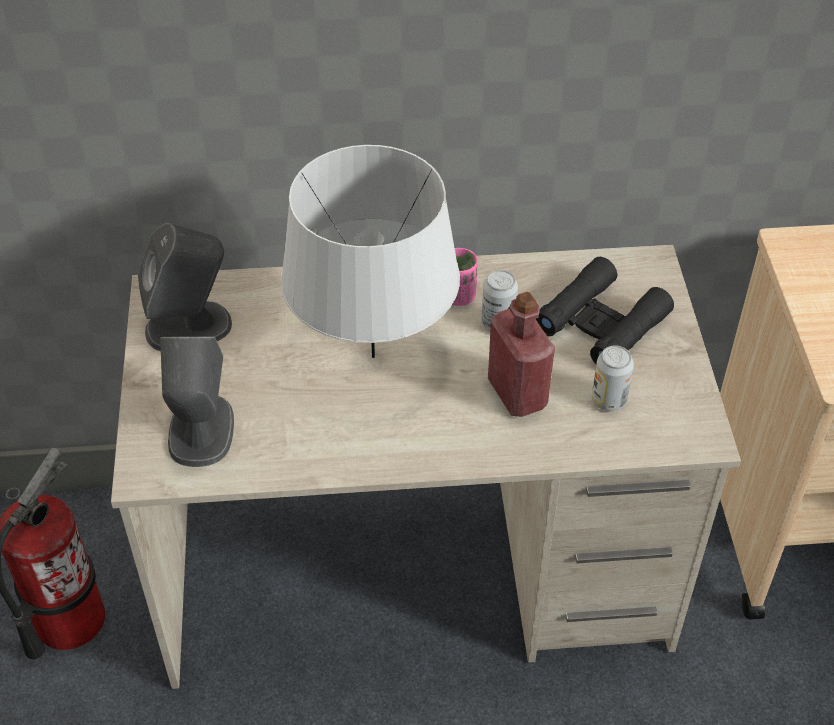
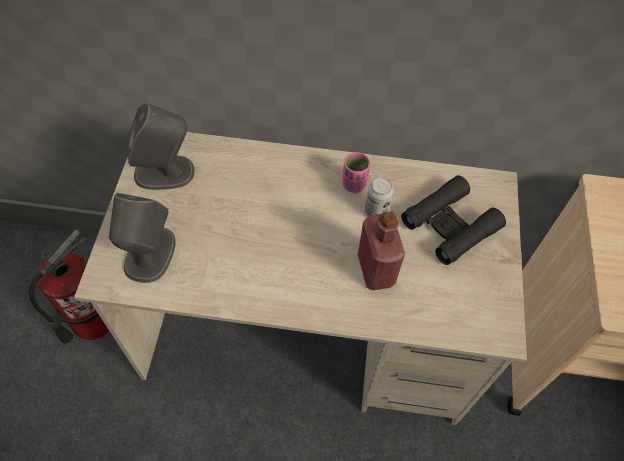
camera: 10 degrees right, 10 degrees up
grey table lamp [281,145,460,358] -> none
can [592,345,634,411] -> none

